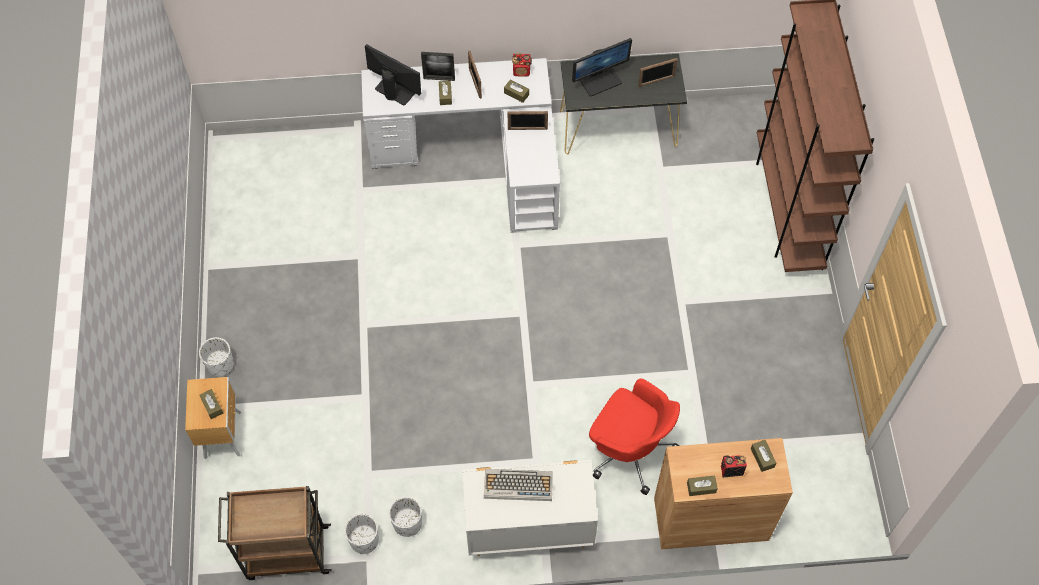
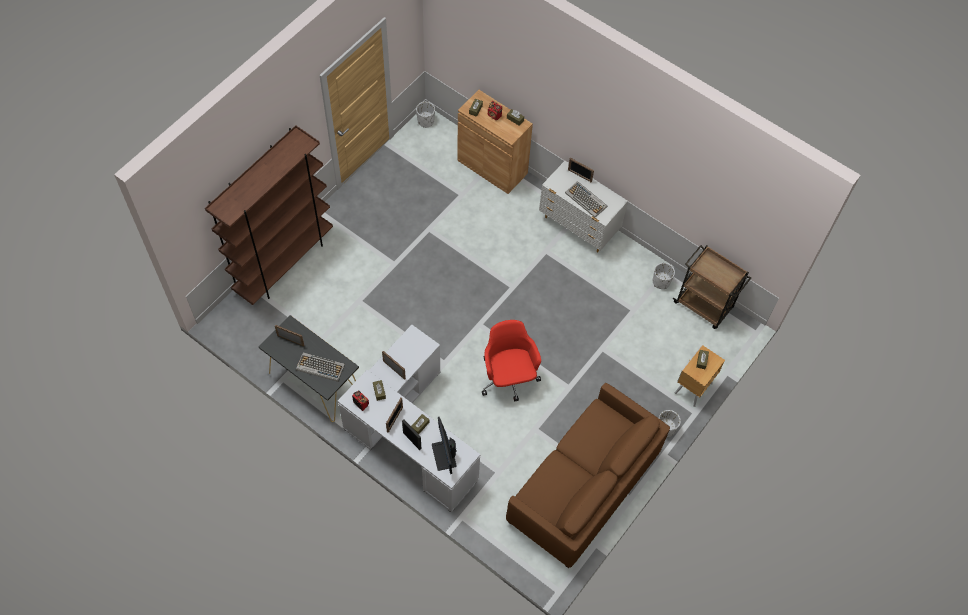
camera: 140 degrees left, 0 degrees up
white planter [389,497,422,537] -> white planter moved to [416,102,435,128]
monitor [572,38,632,96] -> keyboard [296,352,345,382]
red office chair [589,378,680,495] -> red office chair moved to [482,320,541,402]
none -> brown sofa [506,383,670,568]
none -> picture frame [568,158,594,183]

